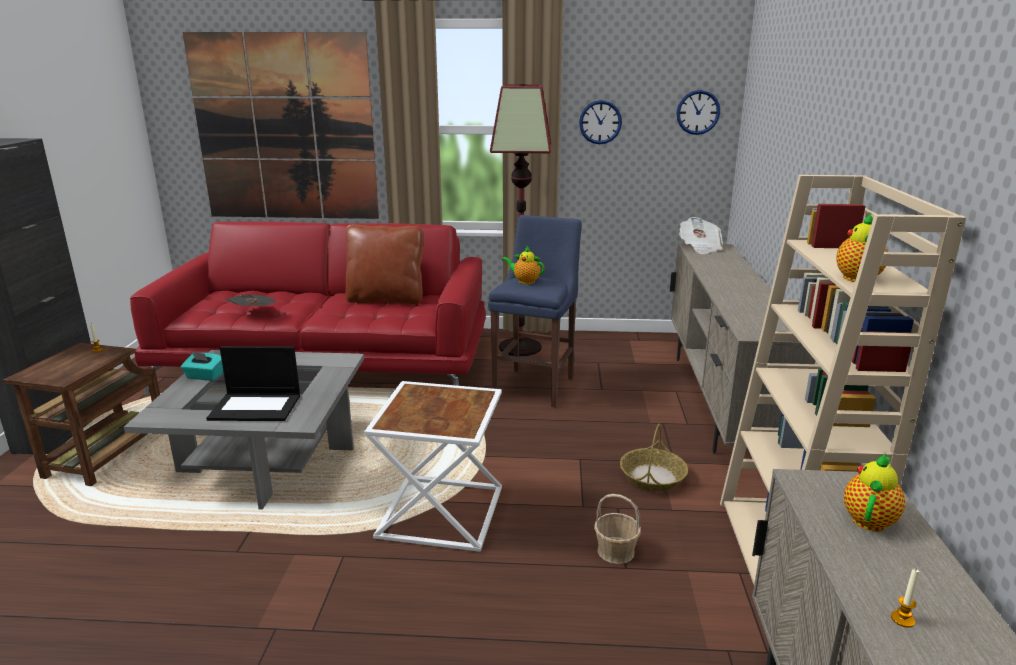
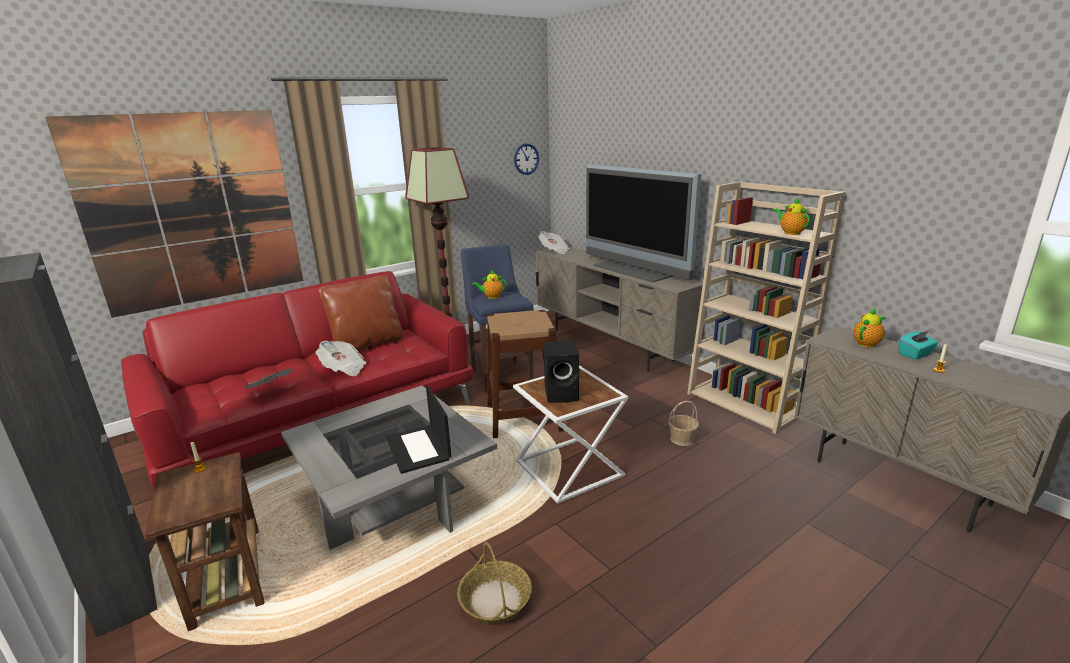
camera: 40 degrees left, 0 degrees up
turquoise tissue box [181,352,223,381] -> turquoise tissue box moved to [899,330,938,360]
laptop [206,346,300,421] -> laptop turned 105 degrees clockwise [386,386,451,474]
wall clock [579,100,622,144] -> none
basket [620,424,688,492] -> basket moved to [457,542,532,624]
teapot [844,454,905,531] -> teapot turned 60 degrees clockwise [853,308,886,348]
none -> newspaper [316,341,367,376]
none -> brown stool [487,310,564,438]
none -> black speaker [544,340,579,403]
none -> television [586,164,702,282]

